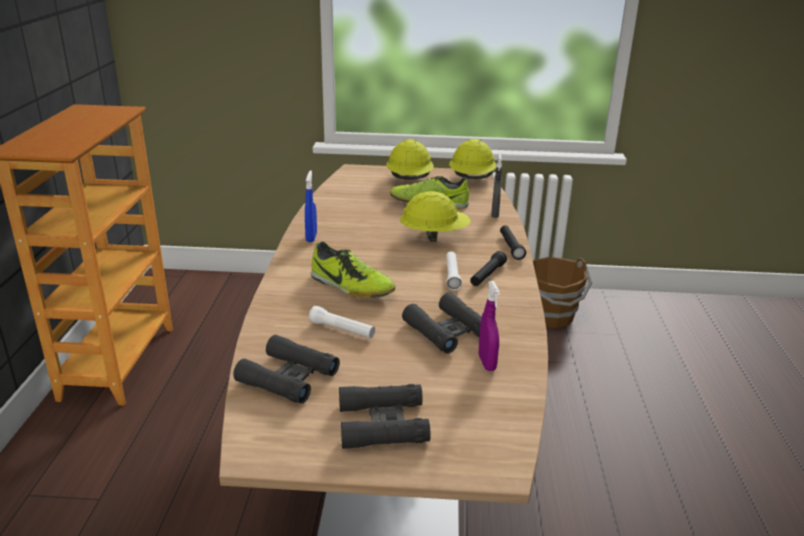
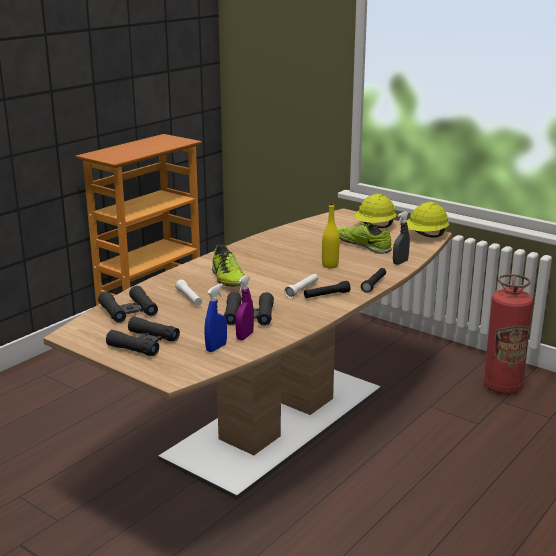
camera: 35 degrees right, 5 degrees down
blue spray bottle [305,171,317,242] -> blue spray bottle moved to [204,284,227,352]
yellow hard hat [400,191,471,242] -> yellow bottle [322,203,340,268]
brown bucket [533,257,592,328] -> fire extinguisher [484,274,533,394]

